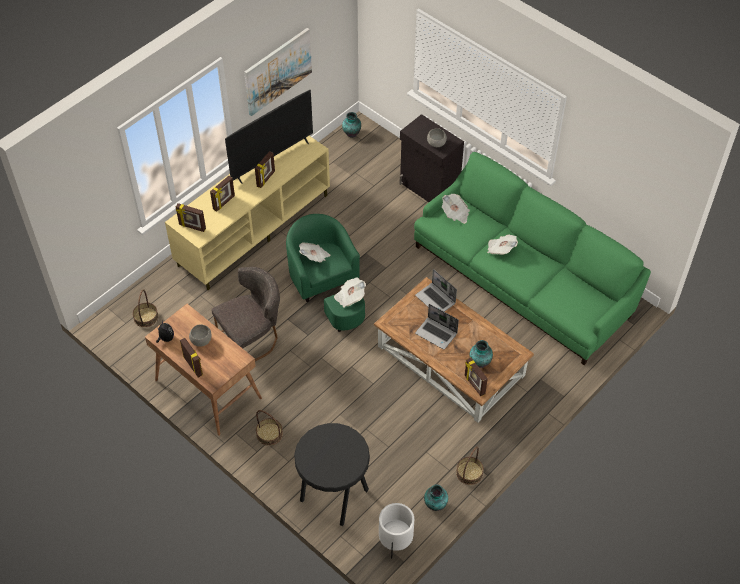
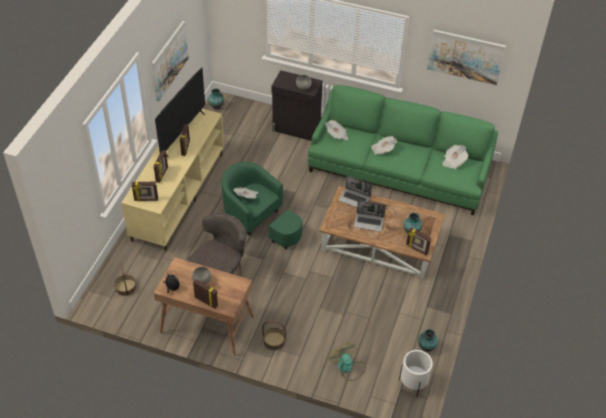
camera: 25 degrees left, 5 degrees down
black stool [294,423,370,526] -> fan [329,342,366,381]
newspaper [334,277,366,308] -> newspaper moved to [442,145,468,169]
basket [456,447,484,485] -> none
none -> picture [427,30,506,85]

